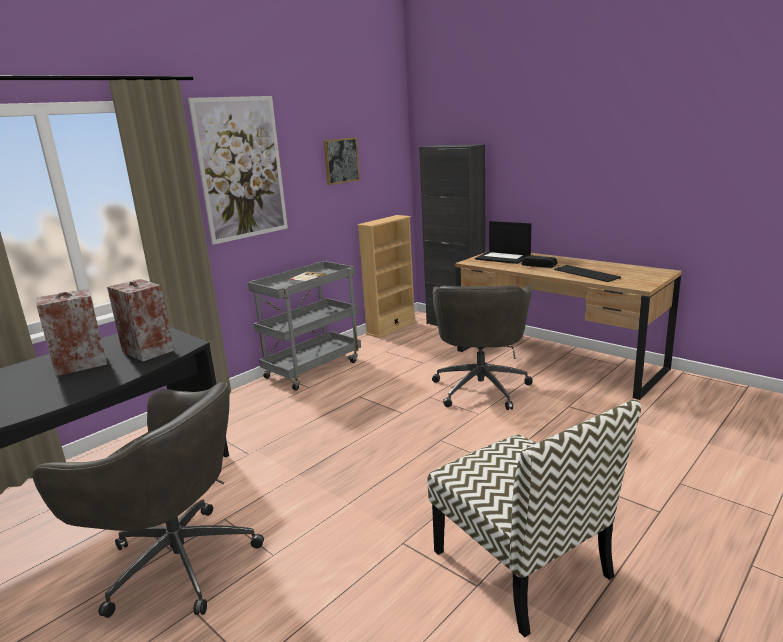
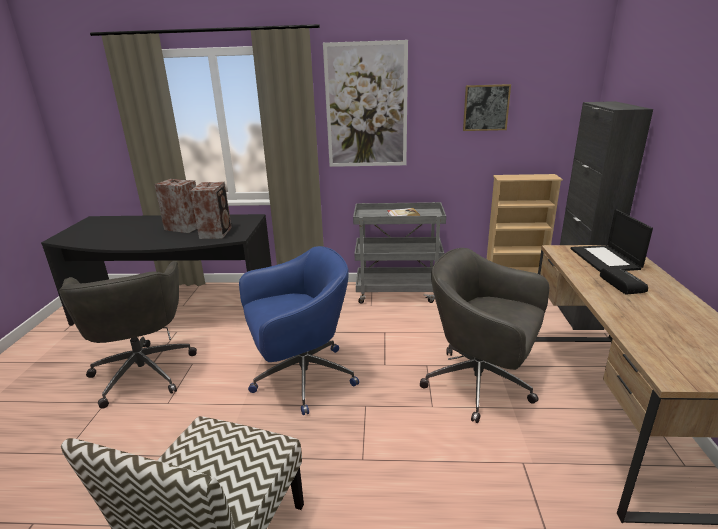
camera: 50 degrees right, 5 degrees up
grey office chair [432,285,532,410] -> grey office chair turned 60 degrees clockwise [420,248,549,423]
keyboard [554,265,621,282] -> none
none -> blue office chair [239,246,359,415]

